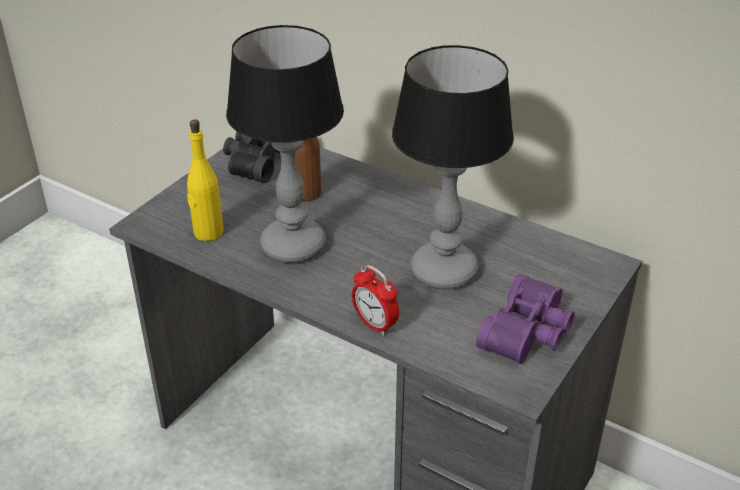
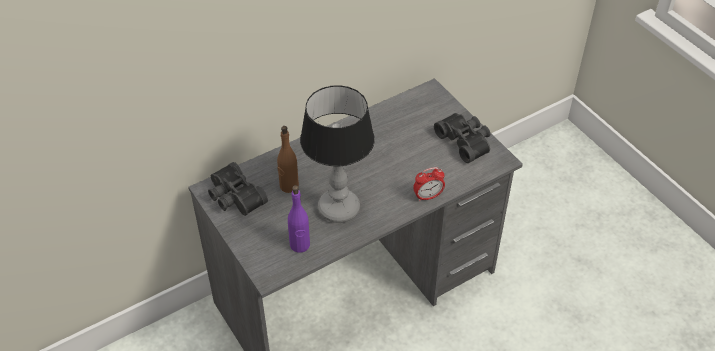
camera: 65 degrees left, 10 degrees up
yellow bottle [187,119,223,241] -> purple bottle [288,185,310,252]
table lamp [392,45,514,290] -> none
purple binoculars [476,274,574,364] -> black binoculars [434,113,490,163]

